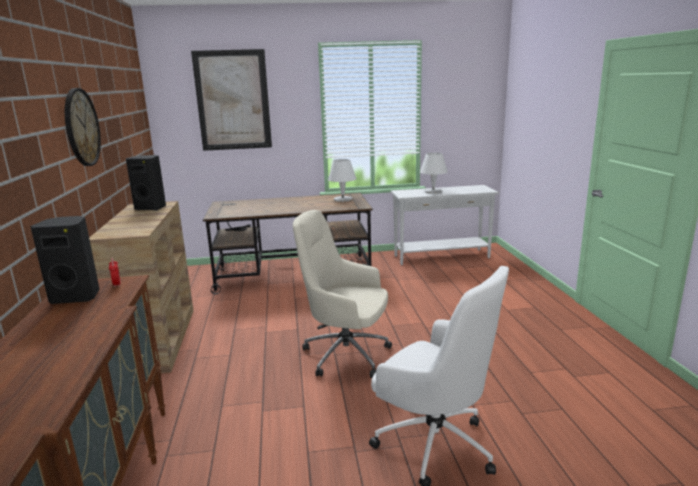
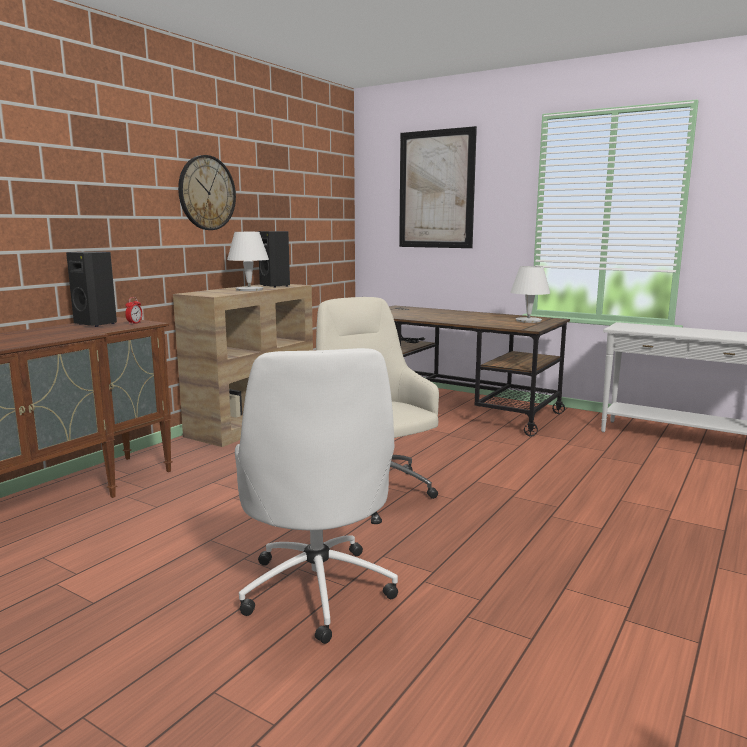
camera: 40 degrees right, 5 degrees down
white table lamp [420,153,448,194] -> white table lamp moved to [227,232,269,291]

